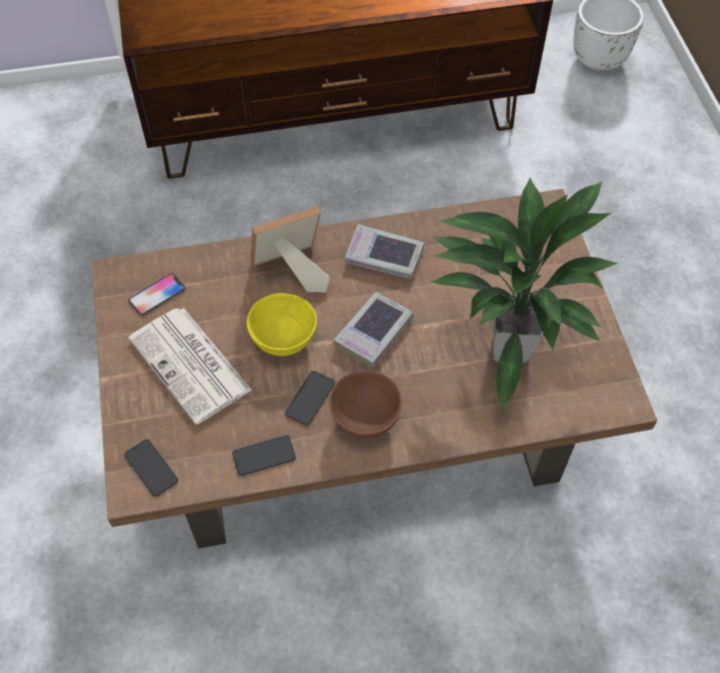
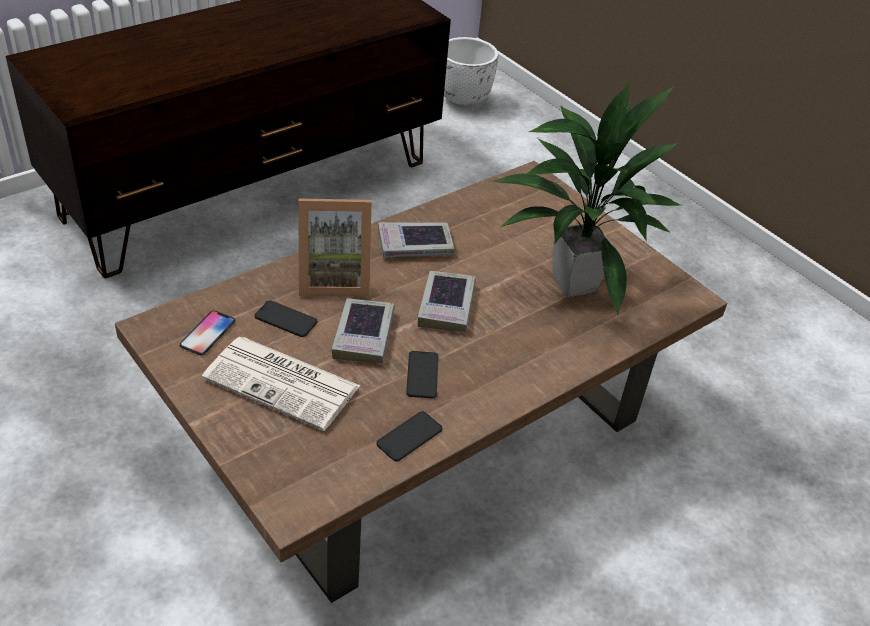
camera: 30 degrees left, 15 degrees down
phone [124,439,178,497] -> phone moved to [255,300,317,337]
yellow bowl [247,293,317,356] -> book [332,298,394,363]
picture frame [250,206,329,293] -> picture frame turned 135 degrees counterclockwise [298,199,372,297]
brown bowl [330,370,402,439] -> none

